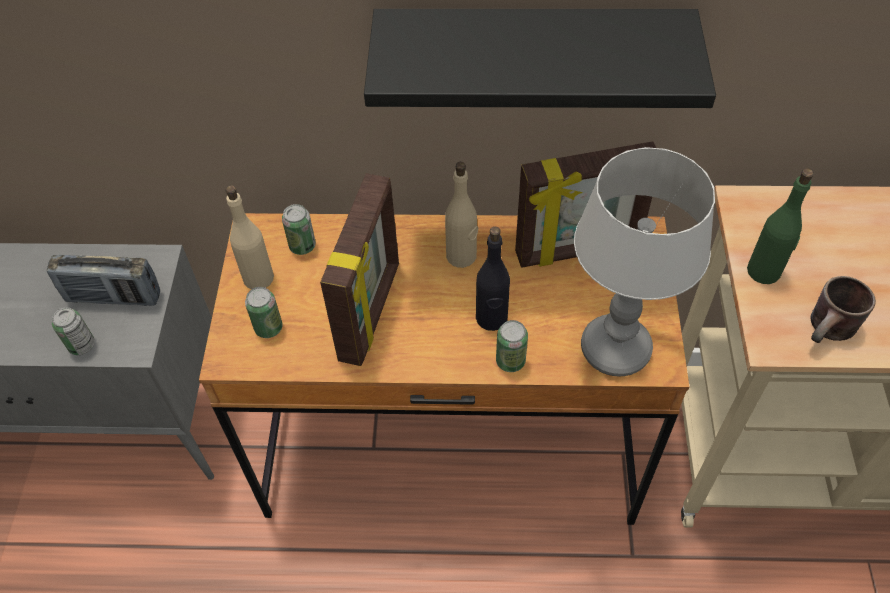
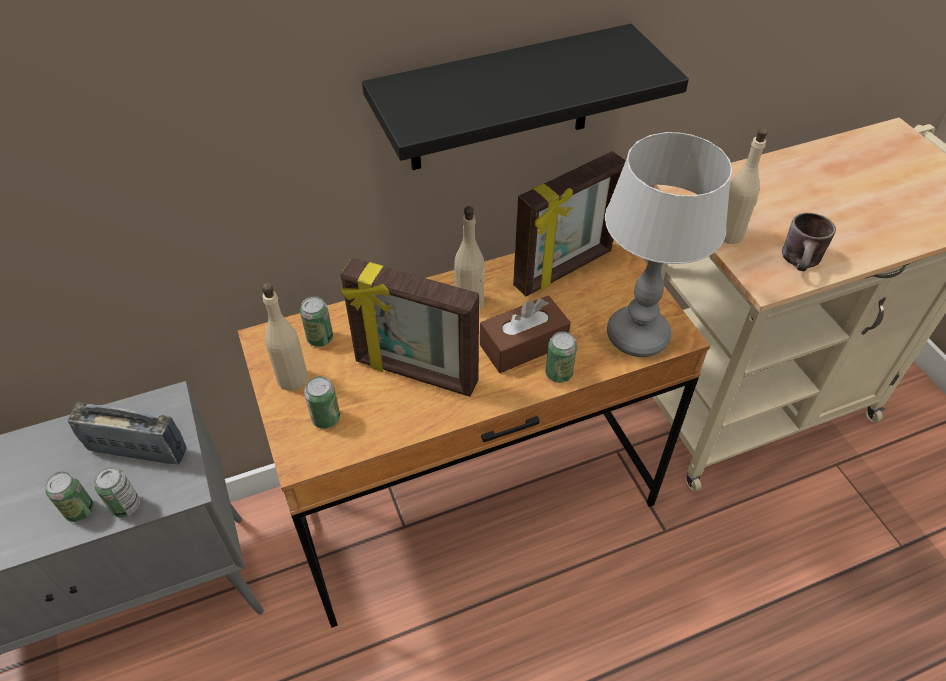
camera: 25 degrees left, 5 degrees down
radio [47,255,160,306] -> radio turned 150 degrees counterclockwise [68,403,187,464]
picture frame [320,173,399,366] -> picture frame turned 120 degrees clockwise [341,258,479,397]
black bottle [476,227,510,331] -> brown tissue box [480,295,571,373]
green bottle [747,168,813,284] -> beige bottle [724,128,768,244]
none -> can [45,472,94,522]

